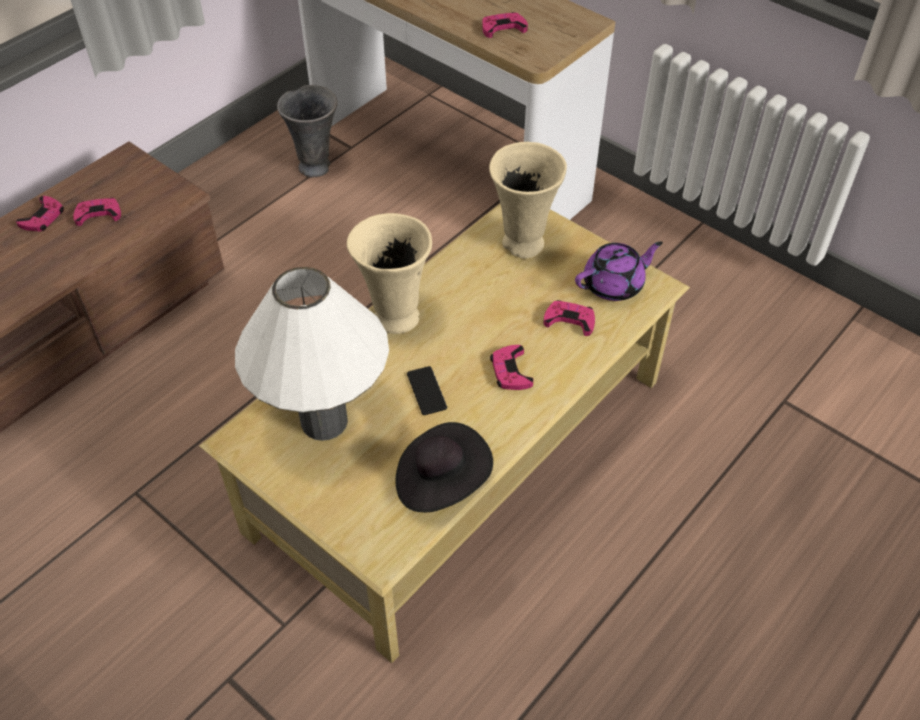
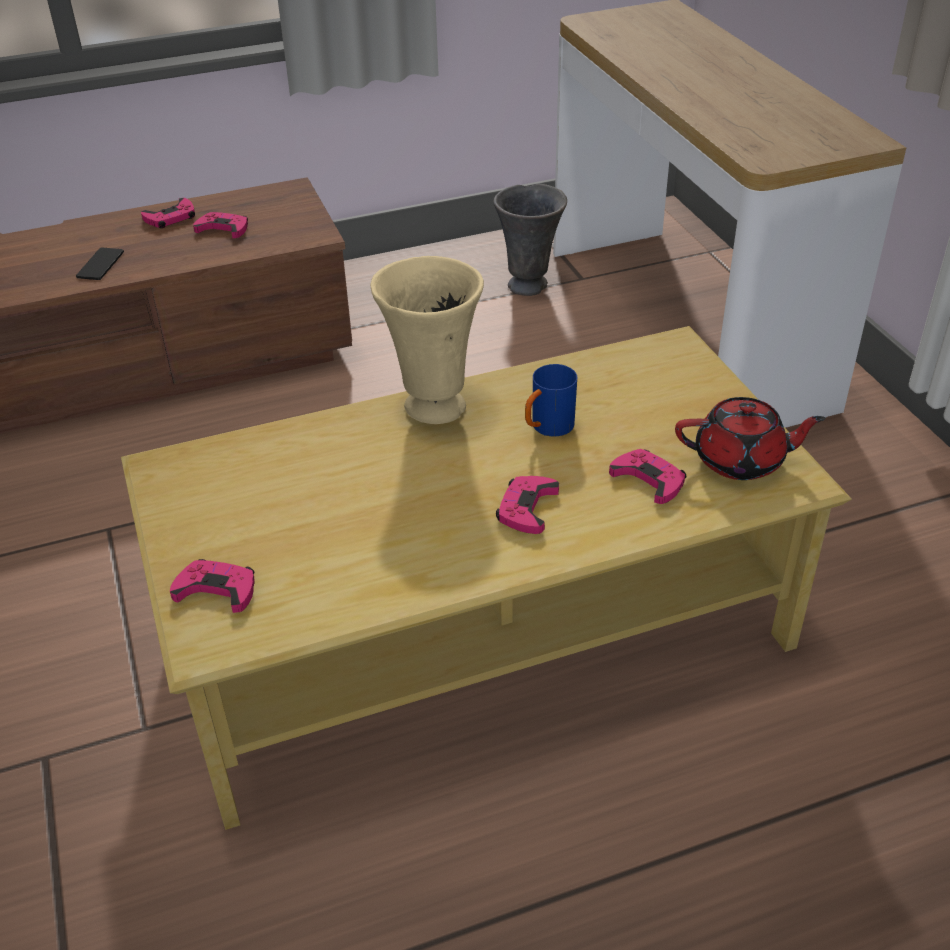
camera: 30 degrees right, 10 degrees down
white table lamp [235,267,389,441] -> none
black hat [395,422,493,512] -> none
phone [407,366,447,415] -> phone moved to [76,248,124,280]
pink game controller [482,12,528,38] -> pink game controller moved to [170,559,254,613]
beige vase [489,142,567,259] -> none
purple teapot [575,241,663,301] -> red teapot [675,397,826,480]
none -> blue mug [525,364,577,437]

